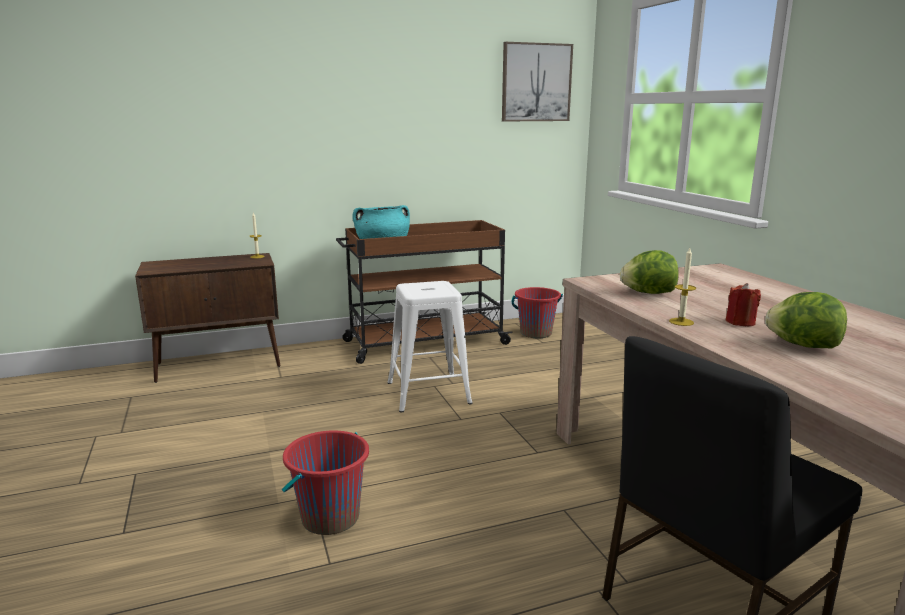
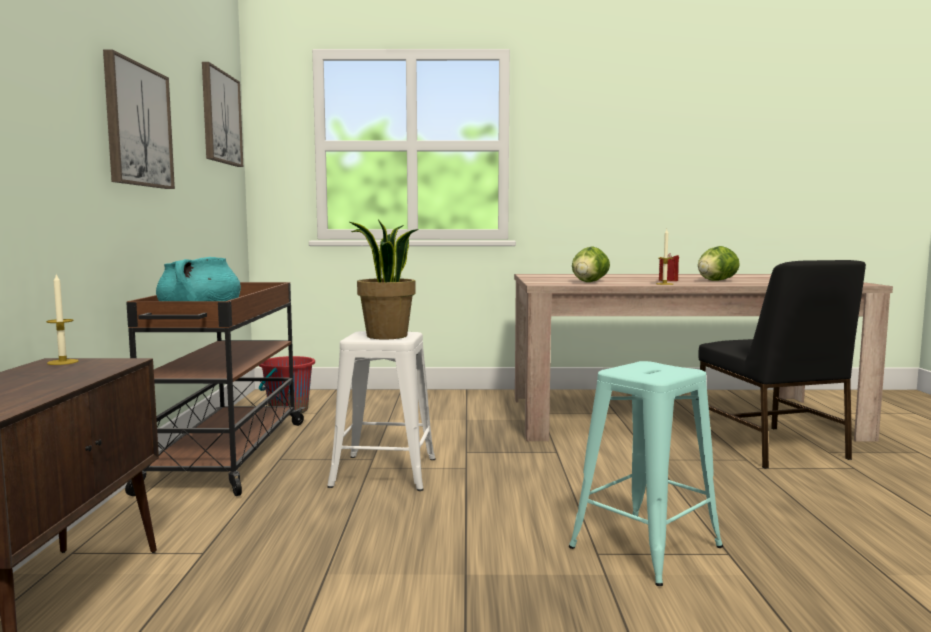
camera: 70 degrees left, 10 degrees down
red bucket [282,430,369,535] -> turquoise stool [569,361,723,586]
none -> picture [103,50,175,189]
none -> potted plant [350,219,419,339]

